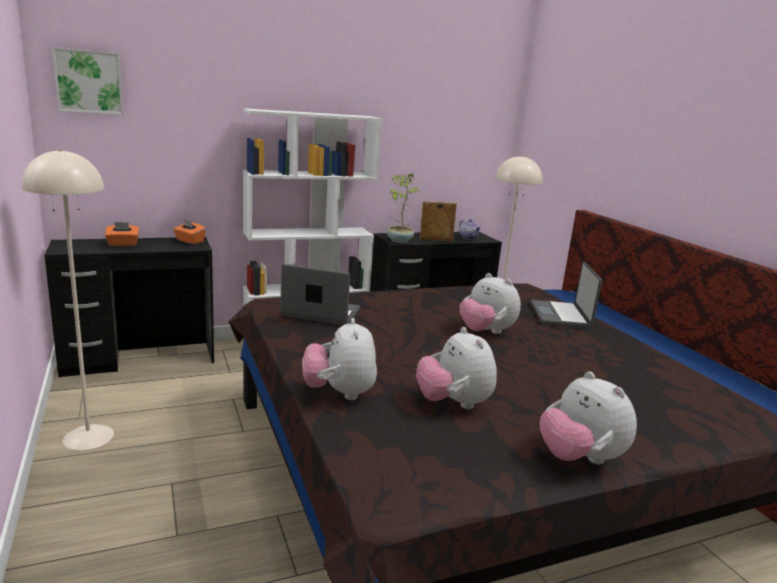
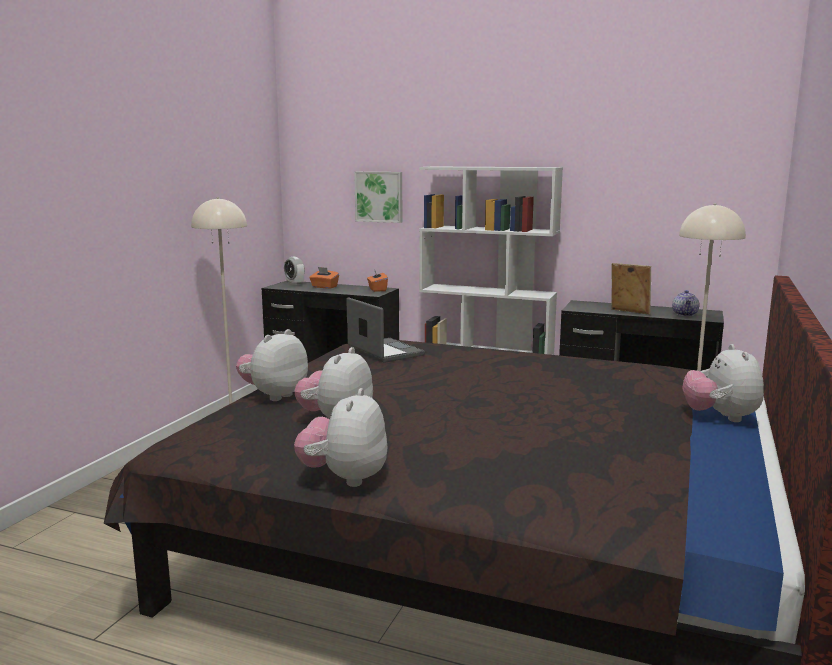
camera: 45 degrees right, 5 degrees down
picture [52,47,123,115] -> picture moved to [354,172,402,223]
potted plant [387,173,420,243] -> none
plush toy [459,273,521,334] -> plush toy moved to [682,344,764,422]
laptop [531,262,602,329] -> none
none -> alarm clock [284,257,305,285]

